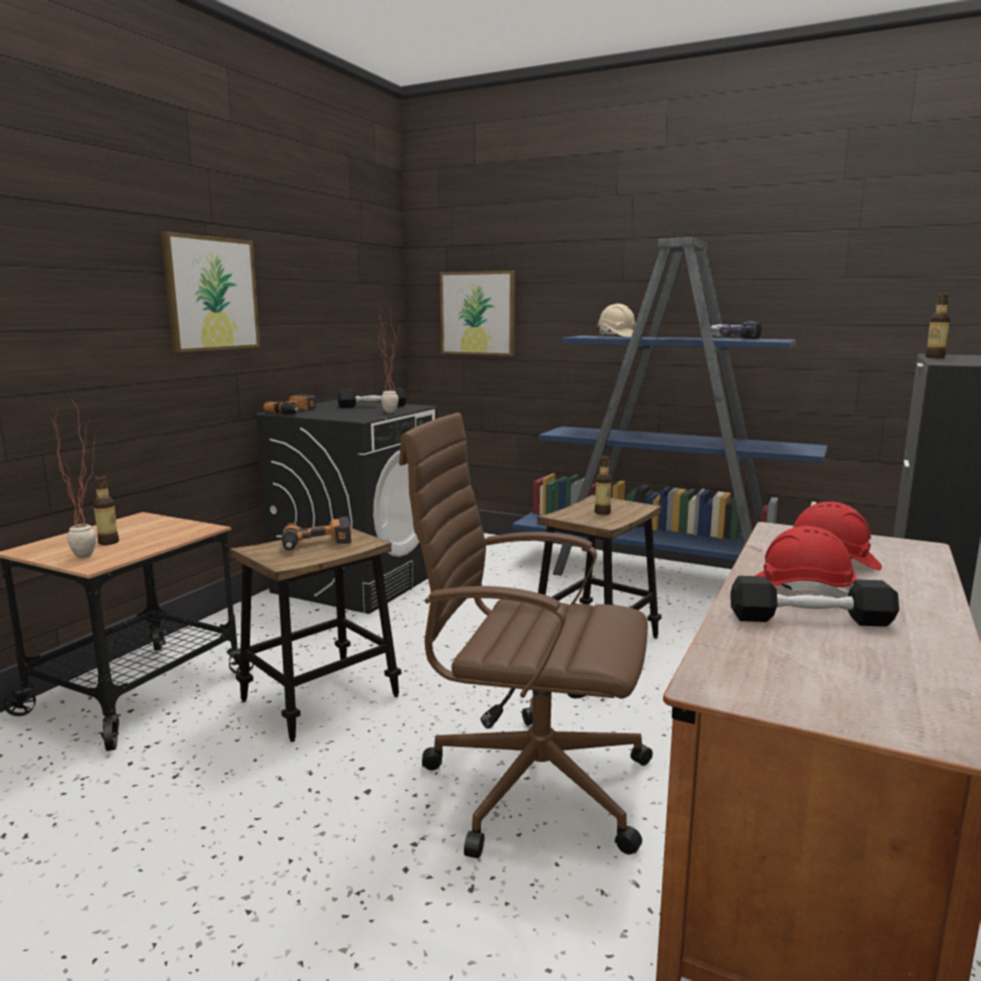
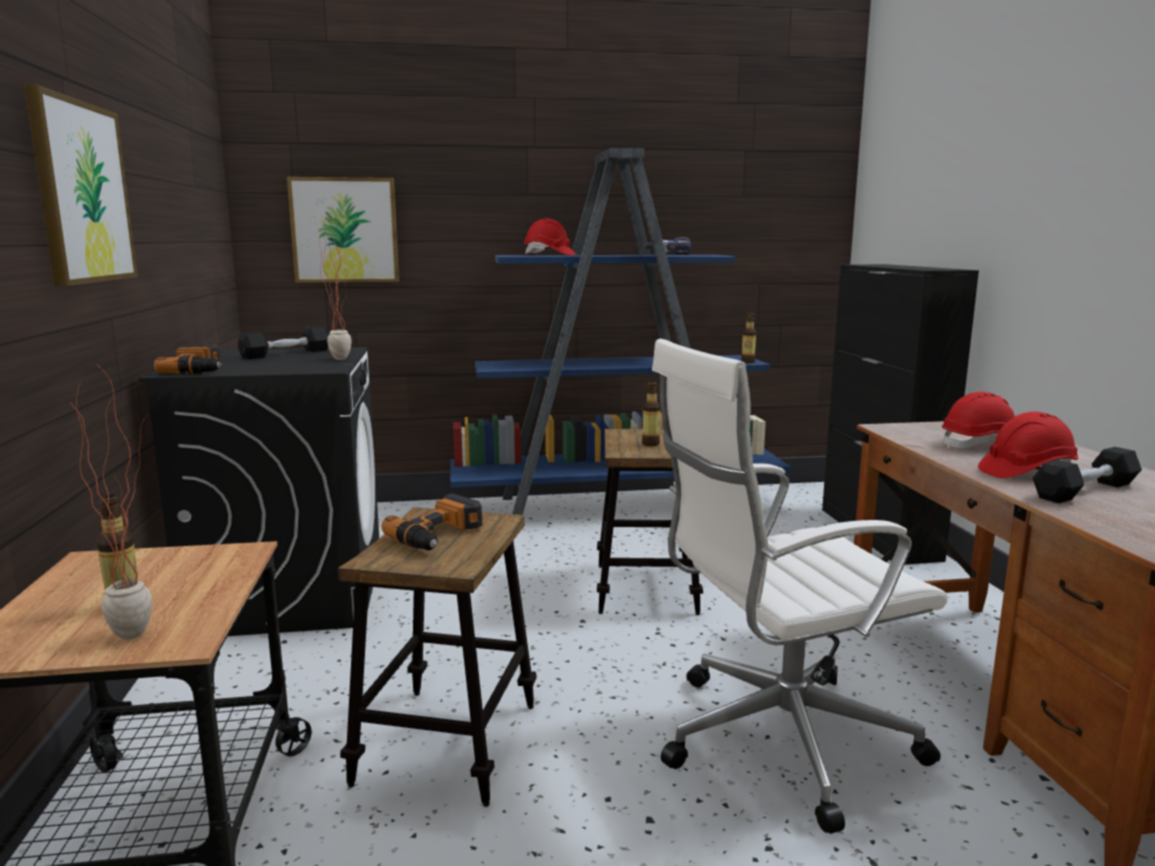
camera: 35 degrees left, 0 degrees up
brown office chair [399,413,653,858] -> white office chair [652,339,948,834]
beige hard hat [597,304,636,337] -> red hard hat [524,218,576,255]
bottle [925,293,950,358] -> bottle moved to [741,313,756,363]

